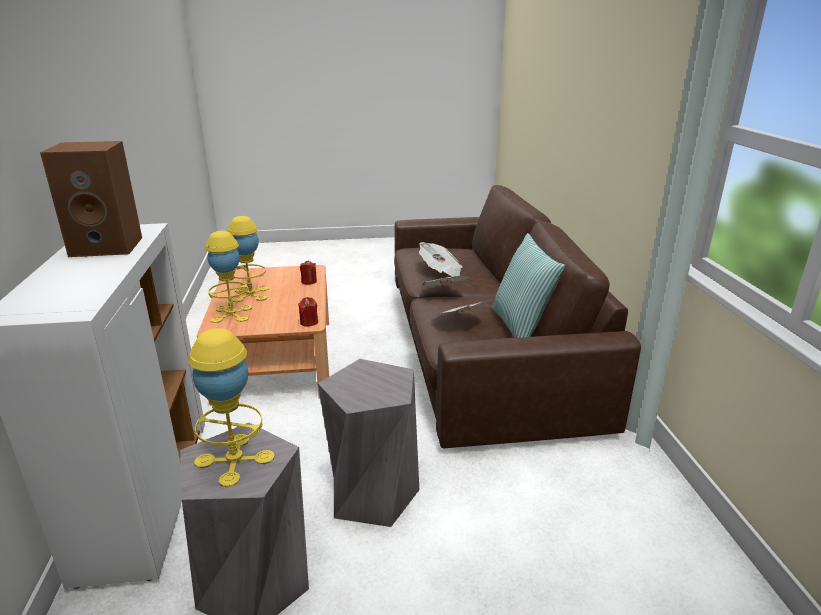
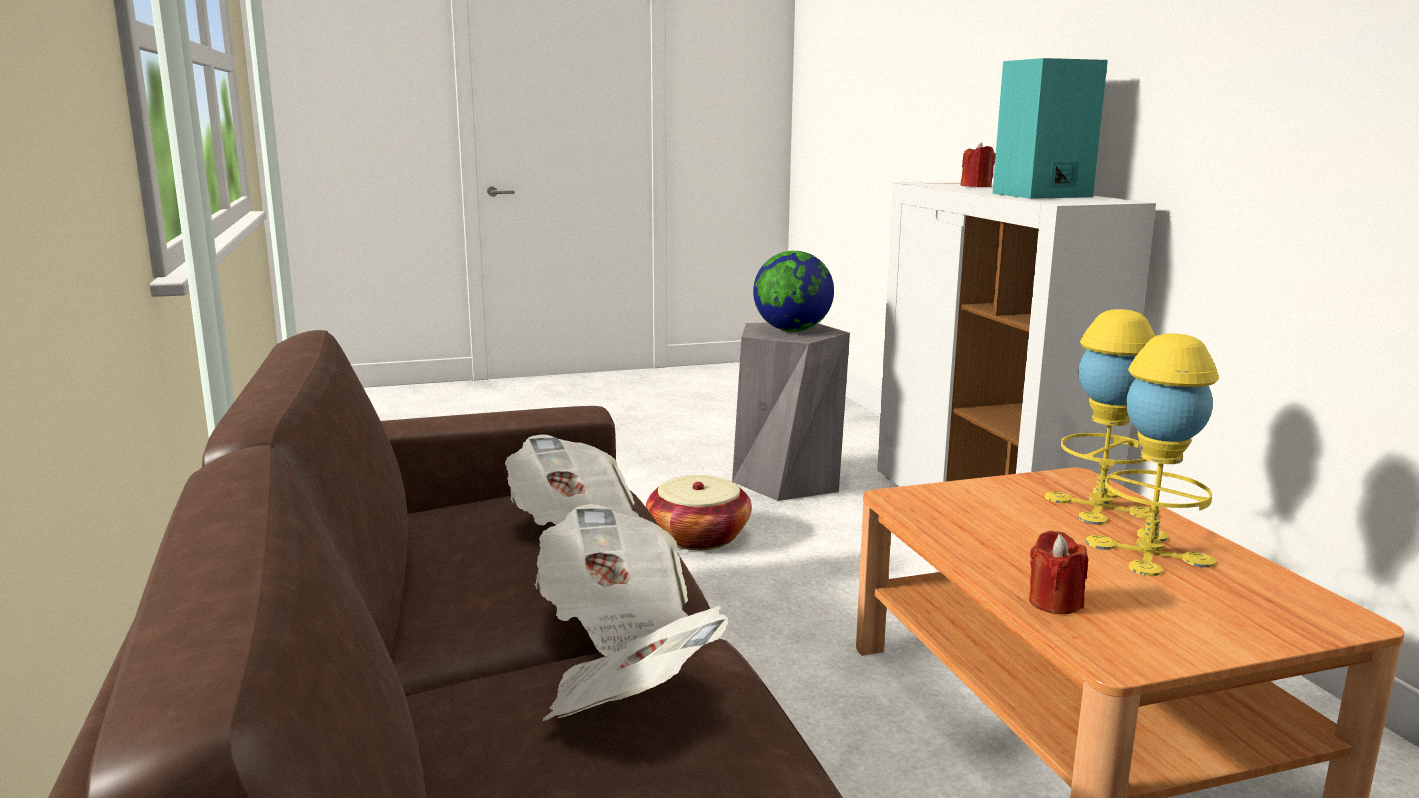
camera: 170 degrees right, 10 degrees down
brown speaker [40,141,142,257] -> turquoise speaker [993,58,1108,199]
yellow table lamp [188,328,274,487] -> globe [753,251,834,332]
red candle [298,297,318,327] -> red candle moved to [960,143,996,187]
grey stool [318,359,419,527] -> basket [646,475,752,550]
pillow [492,233,565,338] -> none

